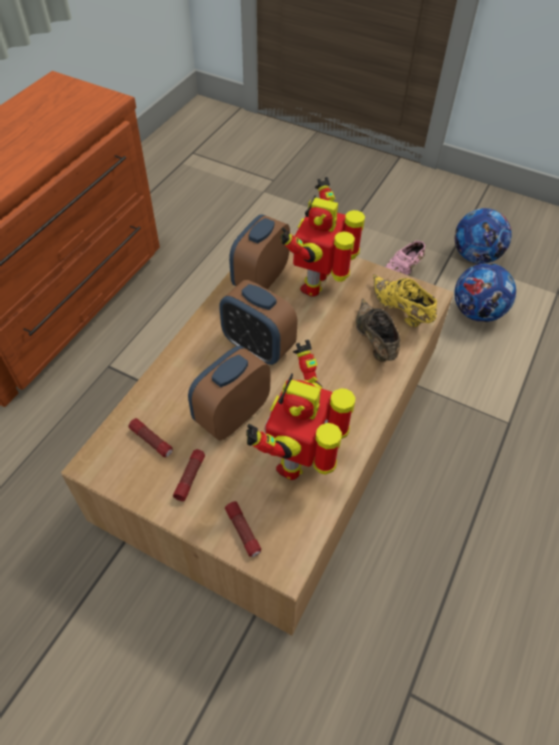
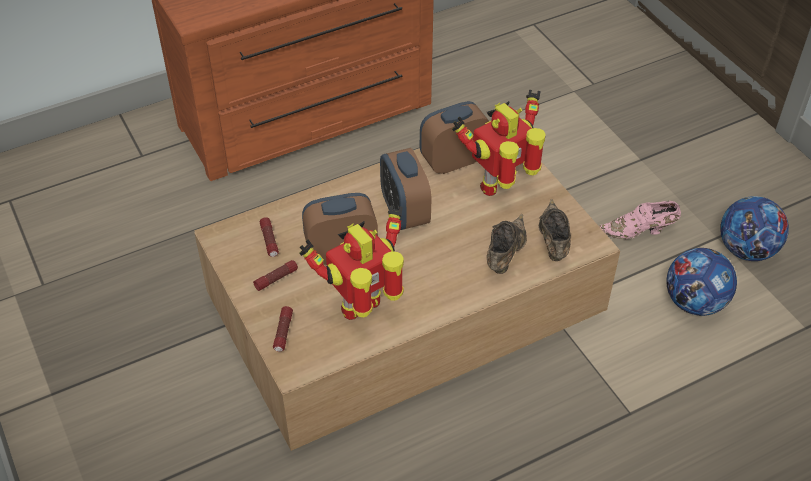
camera: 35 degrees right, 5 degrees down
yellow shoe [373,274,437,327] -> brown shoe [539,199,571,261]

